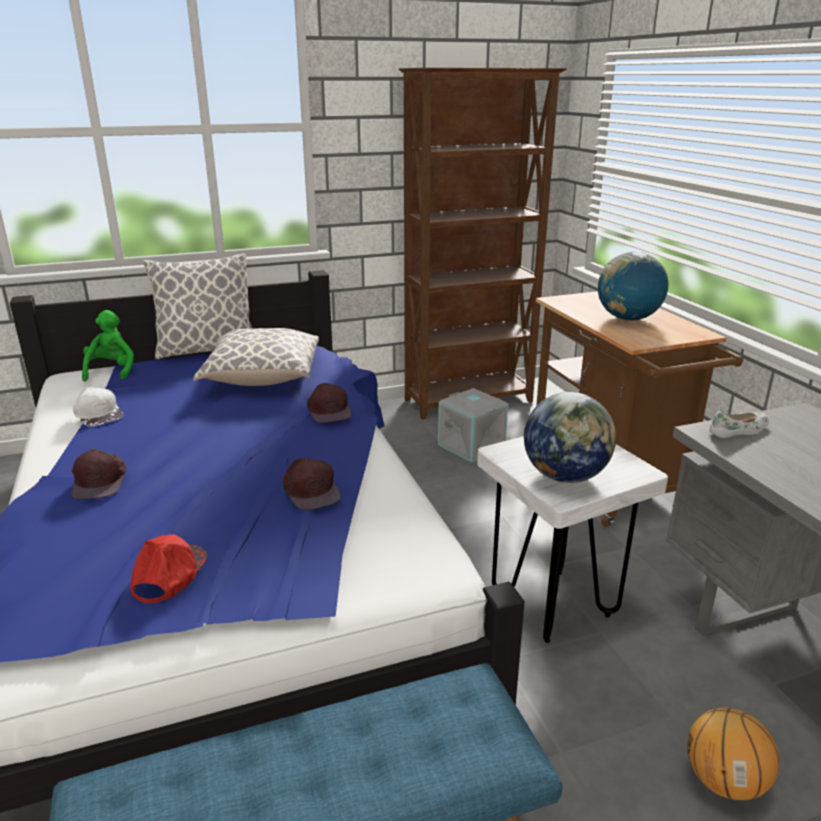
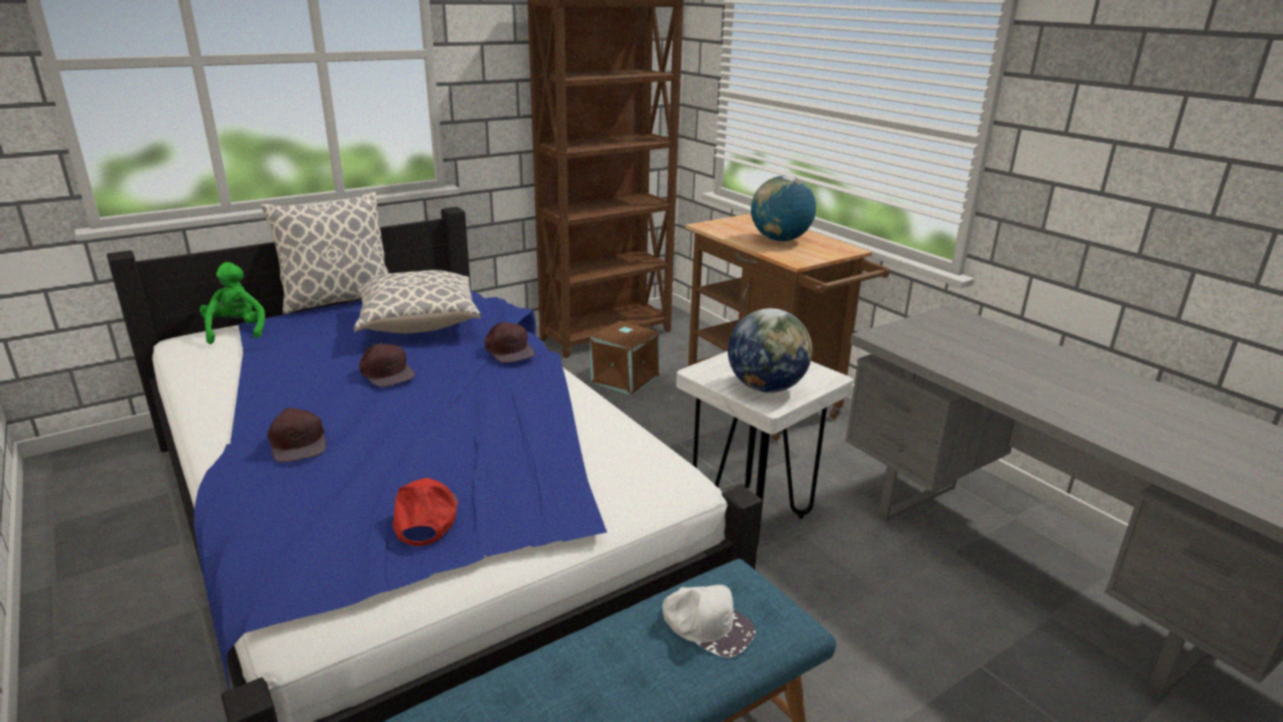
camera: 15 degrees left, 0 degrees up
white cap [73,387,123,427] -> white cap moved to [662,585,756,658]
brown cap [283,458,341,510] -> brown cap moved to [359,343,415,387]
grey storage box [438,388,508,463] -> brown storage box [590,321,660,395]
basketball [687,708,779,800] -> none
white shoe [710,411,769,438] -> none

